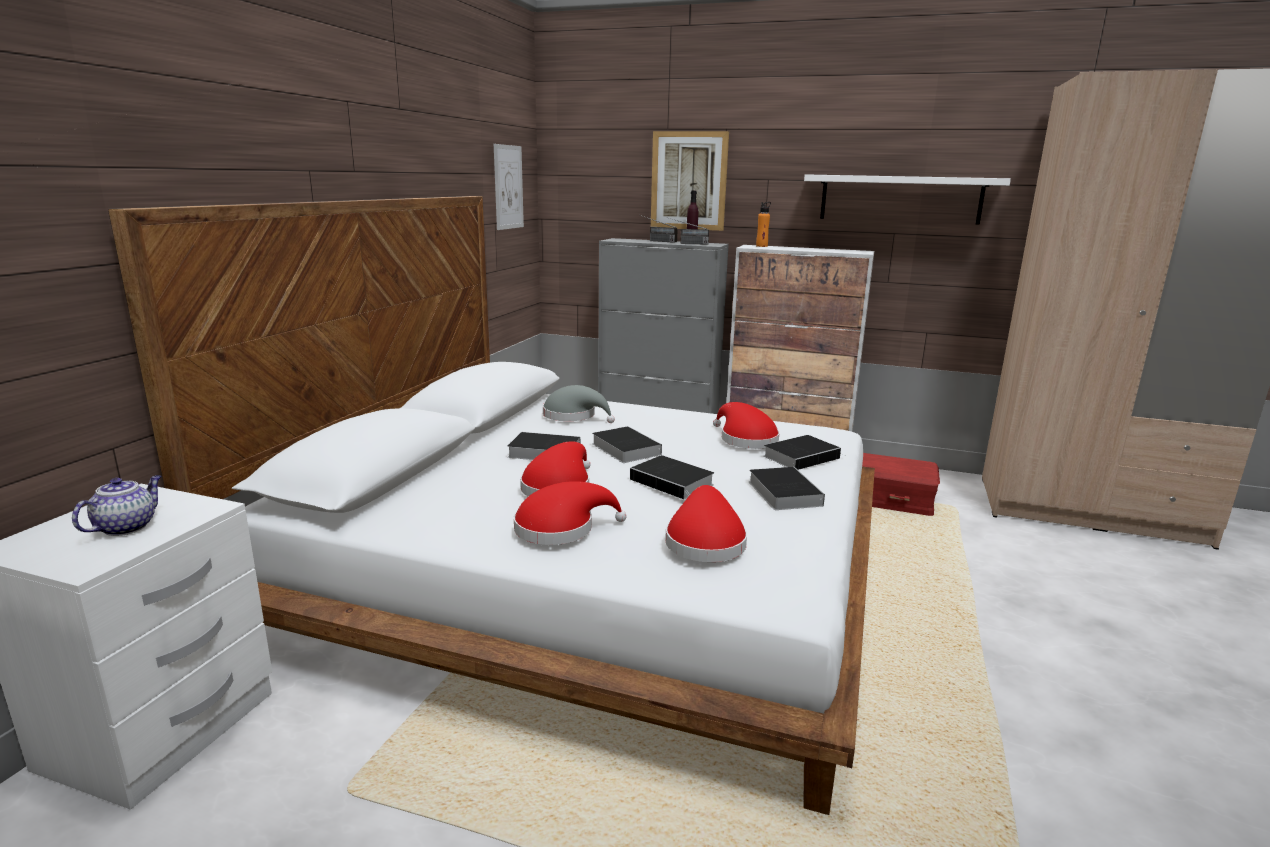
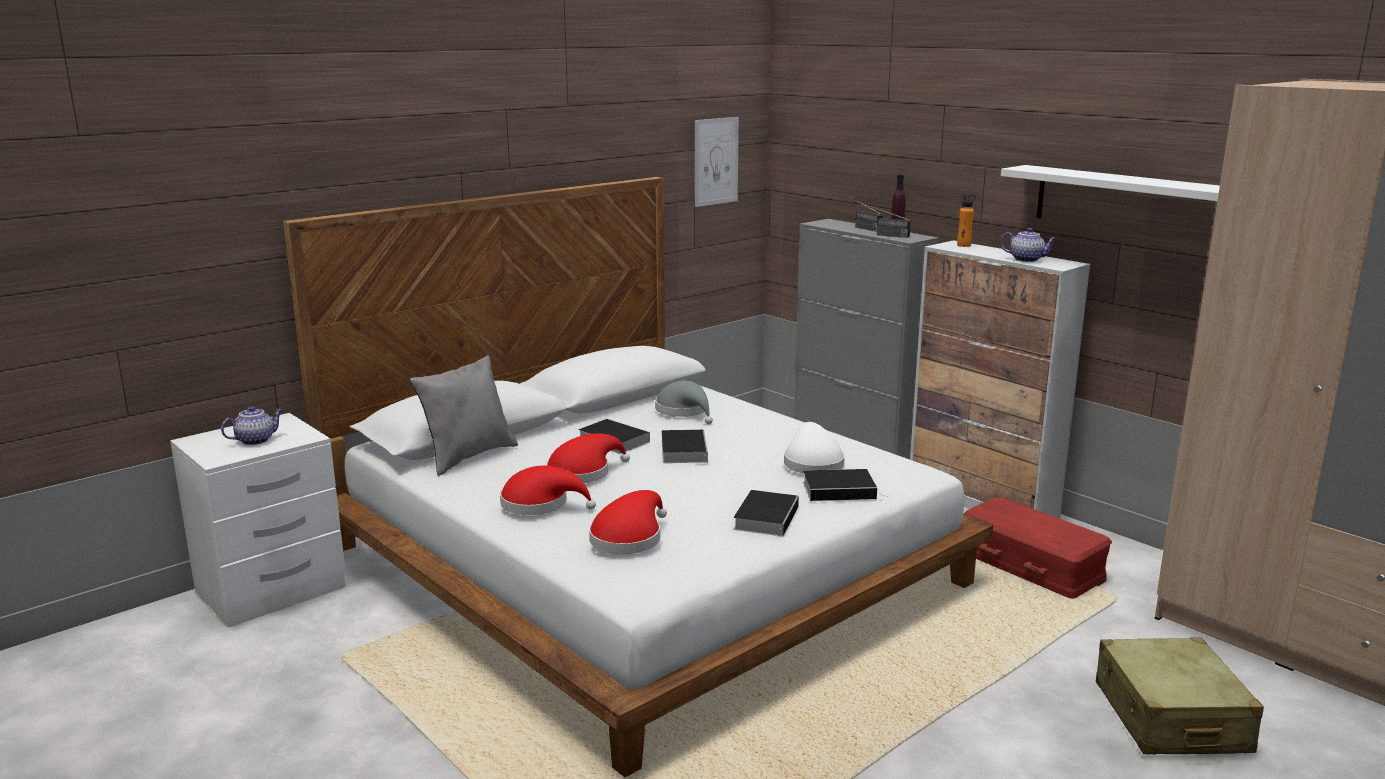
camera: 30 degrees right, 0 degrees up
book [630,455,714,499] -> none
picture [651,131,729,231] -> none
red hat [713,402,779,449] -> white hat [784,422,845,473]
none -> grey pillow [410,355,518,476]
none -> teapot [1000,228,1057,262]
none -> beige suitcase [1096,637,1264,755]

